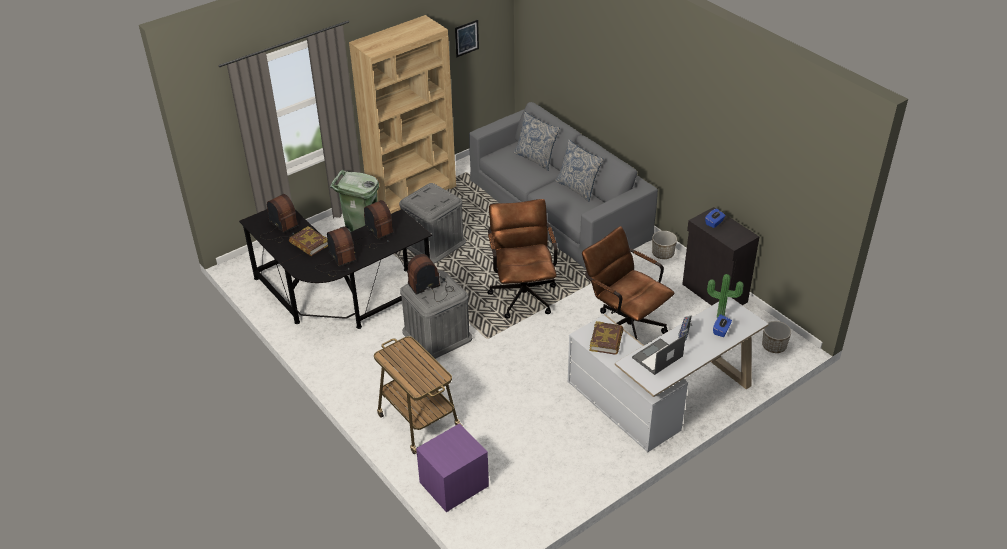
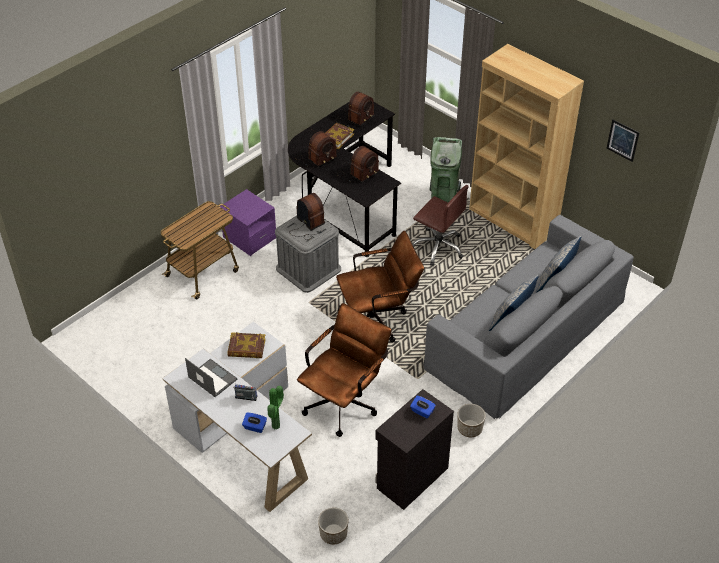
camera: 80 degrees right, 5 degrees up
grey storage box [399,183,466,263] -> brown office chair [412,185,469,266]
purple nightstand [416,423,489,512] -> purple nightstand moved to [220,189,276,256]

